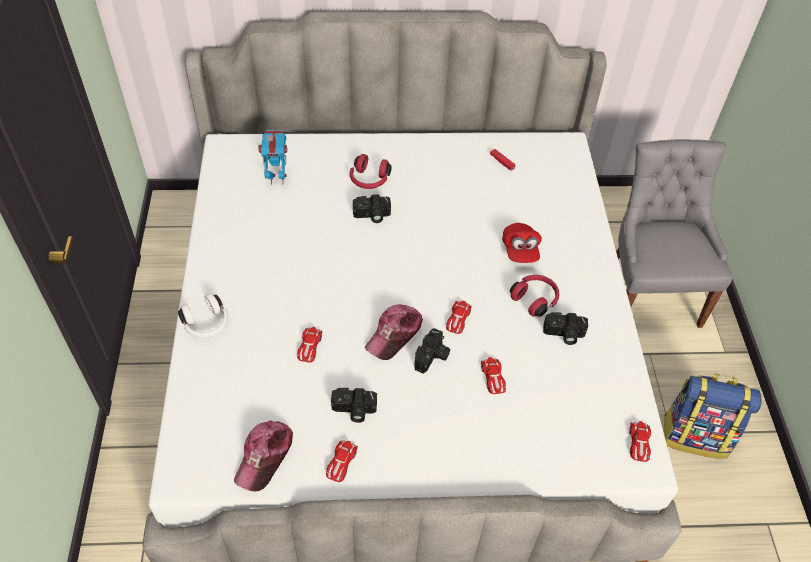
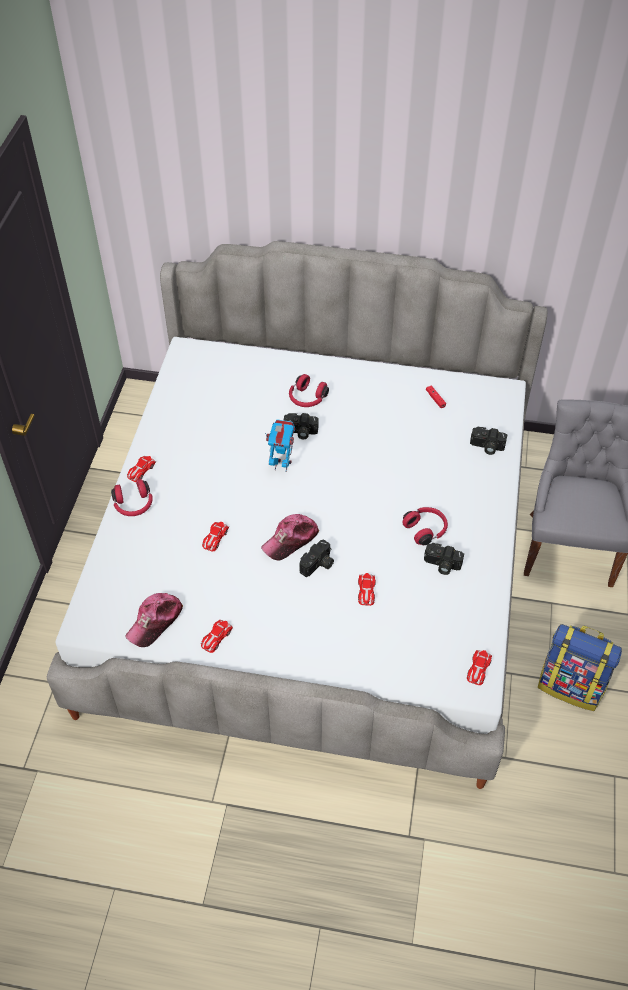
camera: 15 degrees right, 0 degrees up
white headphones [178,293,228,338] -> red headphones [111,479,153,516]
toy robot [257,130,287,185] -> toy robot moved to [265,420,295,471]
camera [331,388,377,423] -> camera moved to [470,427,507,455]
toy car [446,301,472,334] -> toy car moved to [127,456,156,482]
red cap [502,223,542,263] -> none

